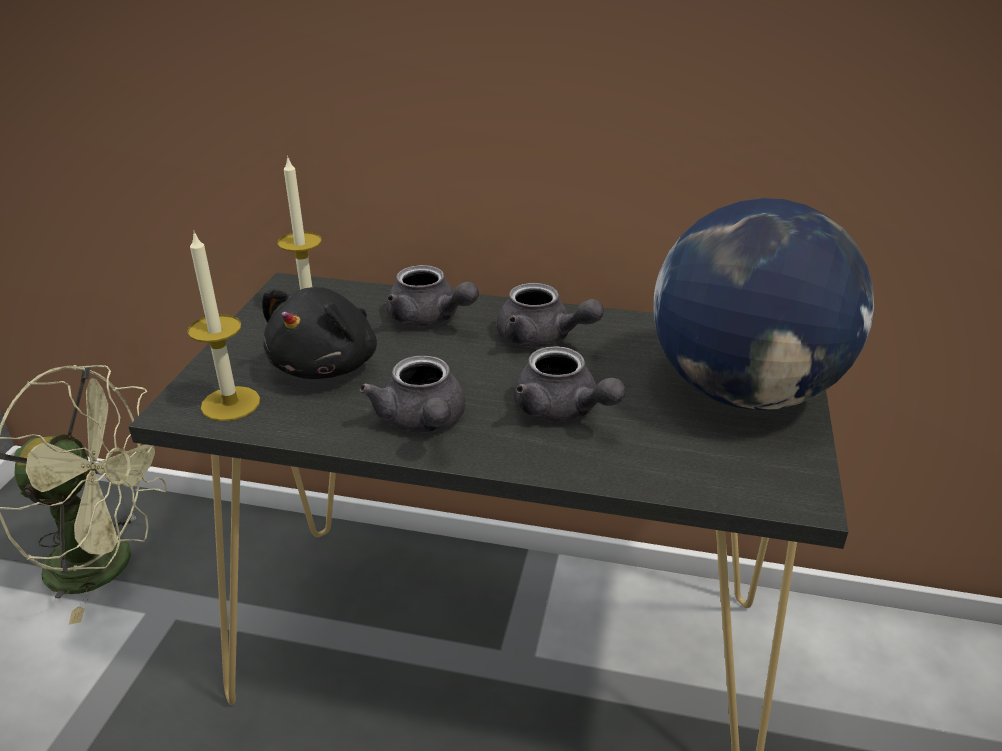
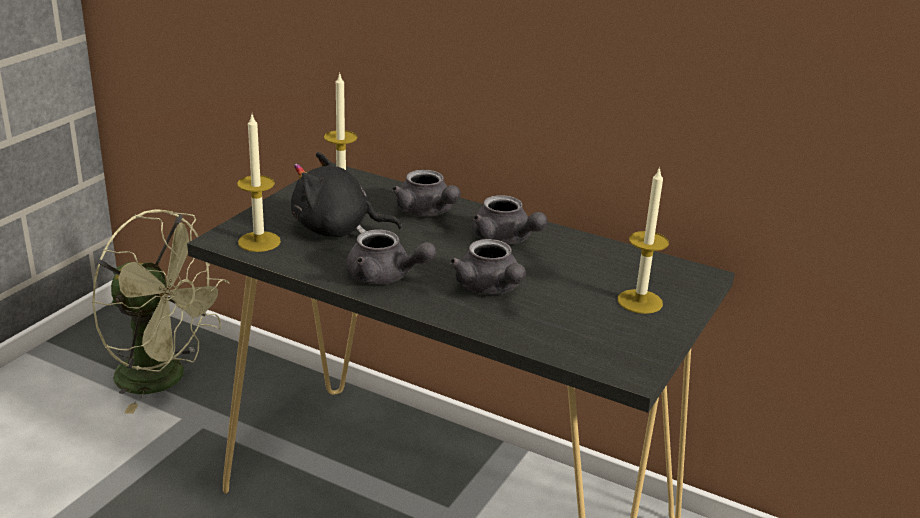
camera: 15 degrees right, 5 degrees down
black plush toy [262,287,377,379] -> black plush toy turned 60 degrees clockwise [291,152,402,237]
grey teapot [359,355,466,433] -> grey teapot turned 60 degrees counterclockwise [346,229,437,284]
globe [654,198,874,410] -> candle [618,167,669,314]

